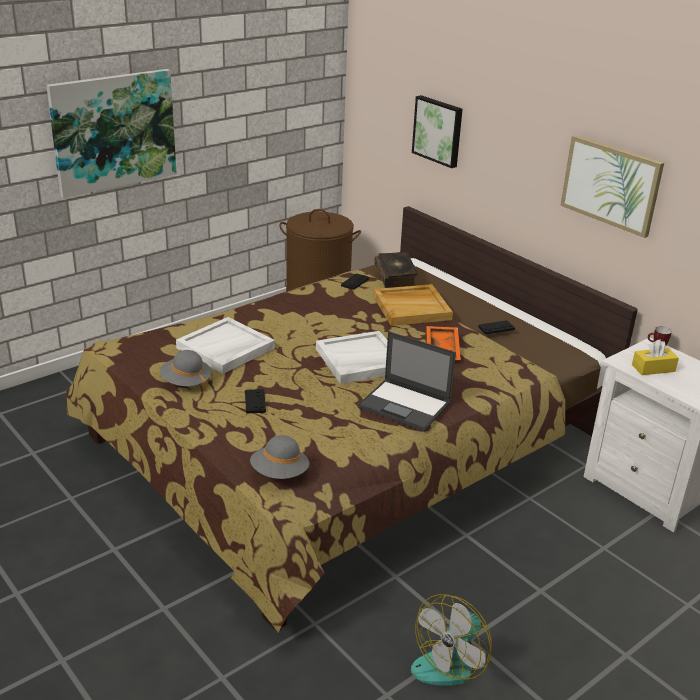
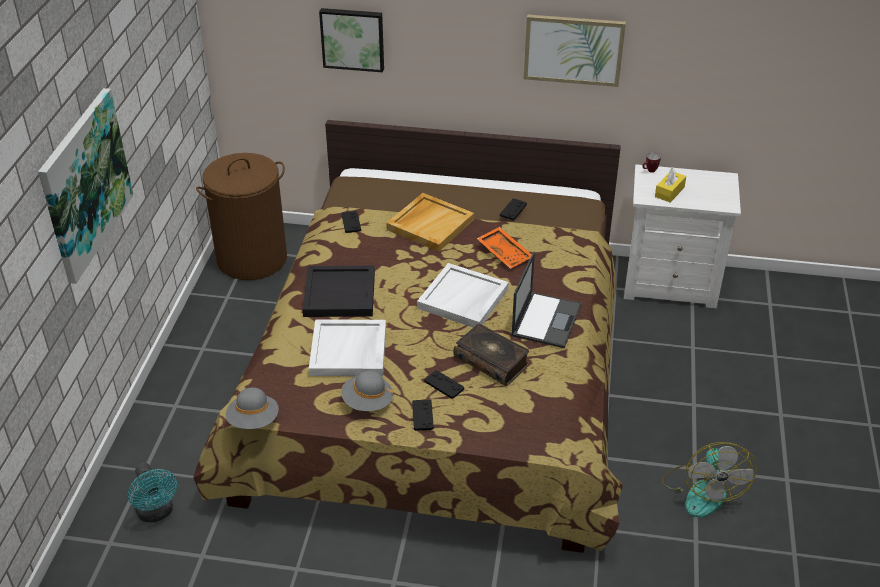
camera: 40 degrees left, 10 degrees up
grey hat [250,435,309,479] -> grey hat moved to [226,388,279,429]
laptop [358,331,456,431] -> laptop turned 60 degrees counterclockwise [511,251,582,348]
book [374,252,418,288] -> book moved to [453,323,529,386]
none -> turquoise fan [128,463,177,522]
none -> black tray [302,266,375,317]
none -> black game controller [412,399,434,431]

